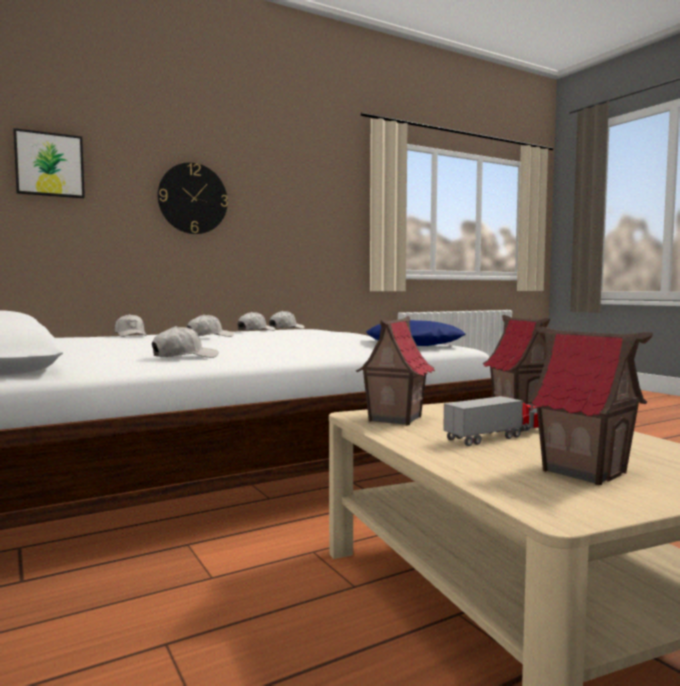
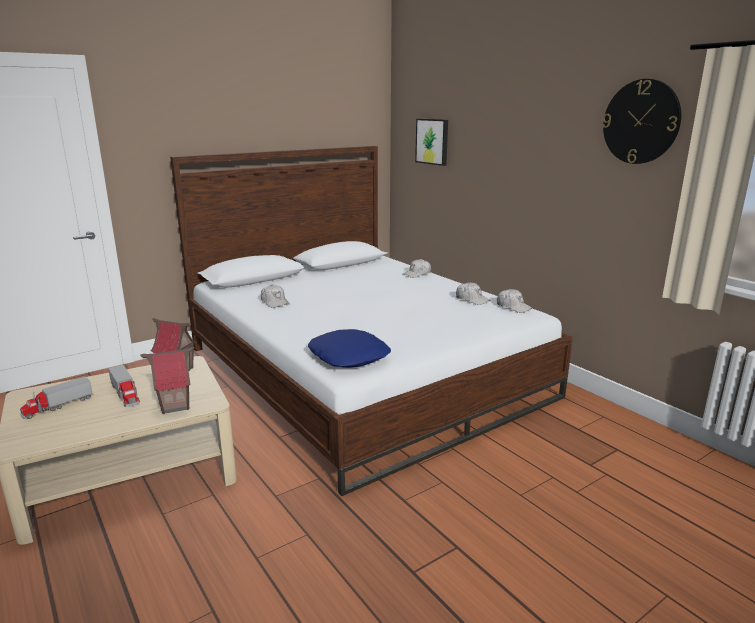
camera: 85 degrees right, 15 degrees up
wall clock [158,162,228,234] -> wall clock moved to [602,79,681,164]
white cap [187,314,234,337] -> none
toy house [527,327,653,485] -> toy truck [20,376,92,419]

